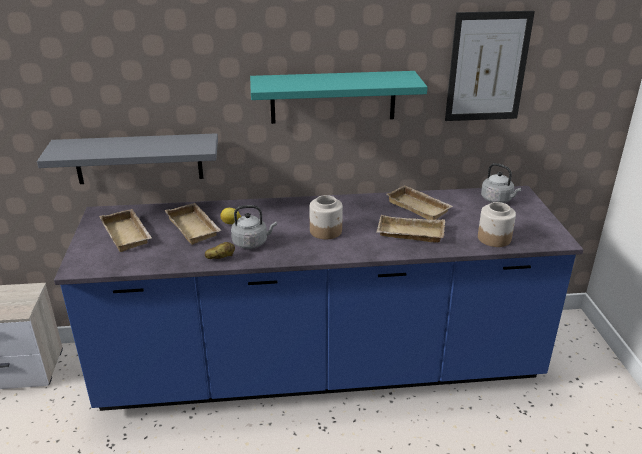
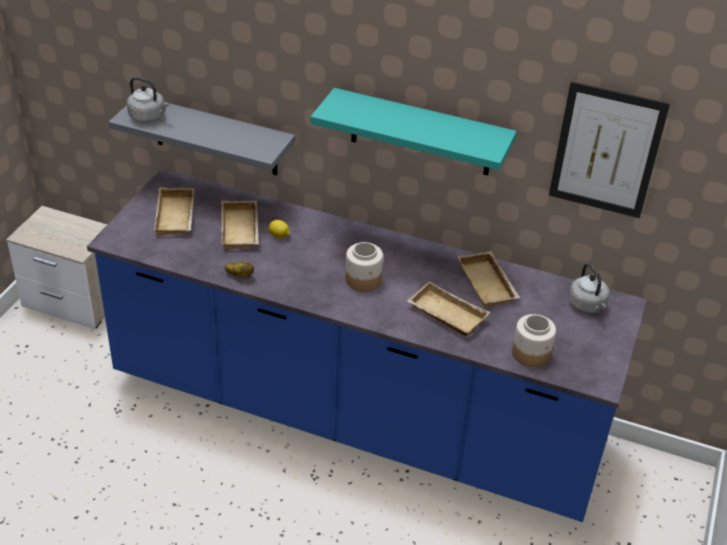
camera: 25 degrees right, 10 degrees up
grey kettle [231,205,277,249] -> grey kettle moved to [127,77,170,123]

